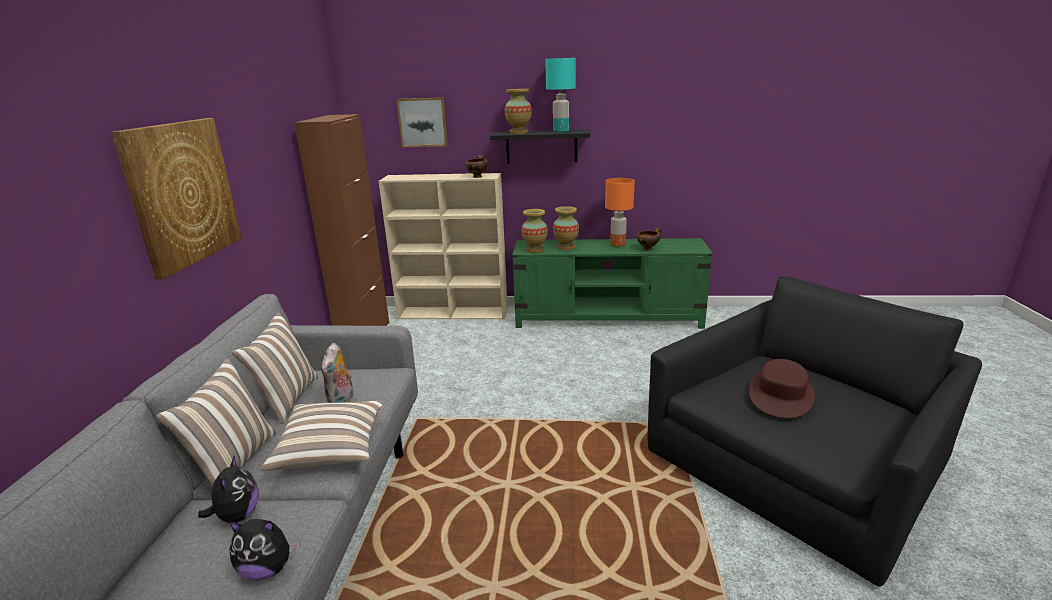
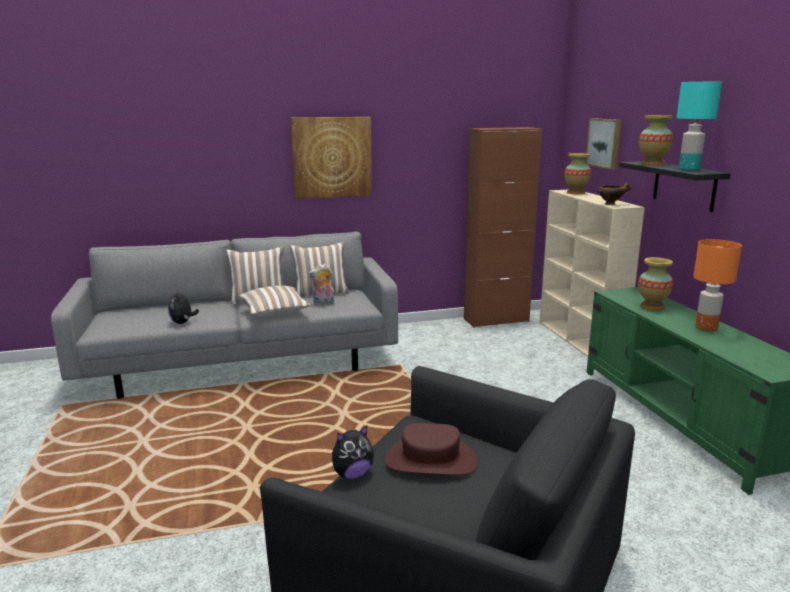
camera: 70 degrees right, 5 degrees down
plush toy [198,455,259,523] -> plush toy moved to [332,425,374,479]
vase [521,209,548,253] -> vase moved to [564,153,591,194]
bowl [637,227,661,251] -> none

